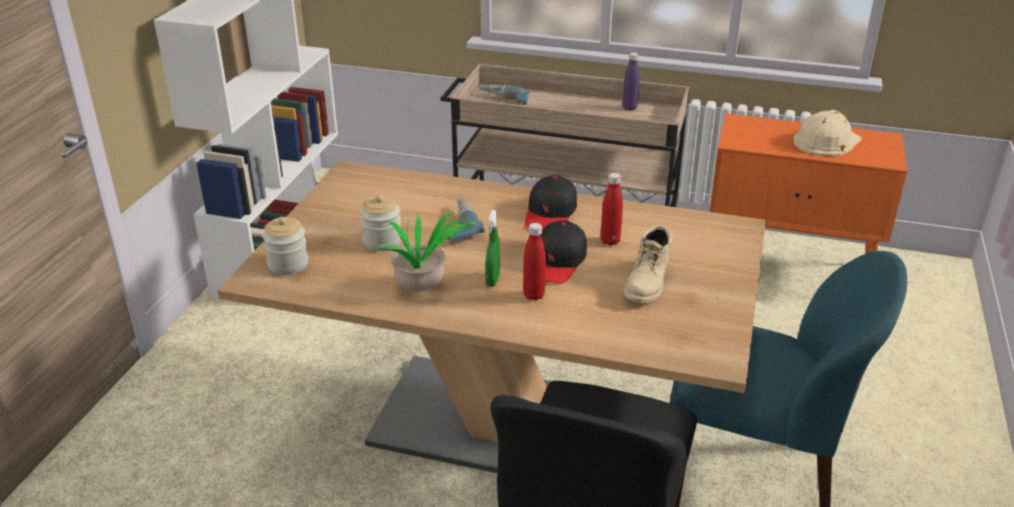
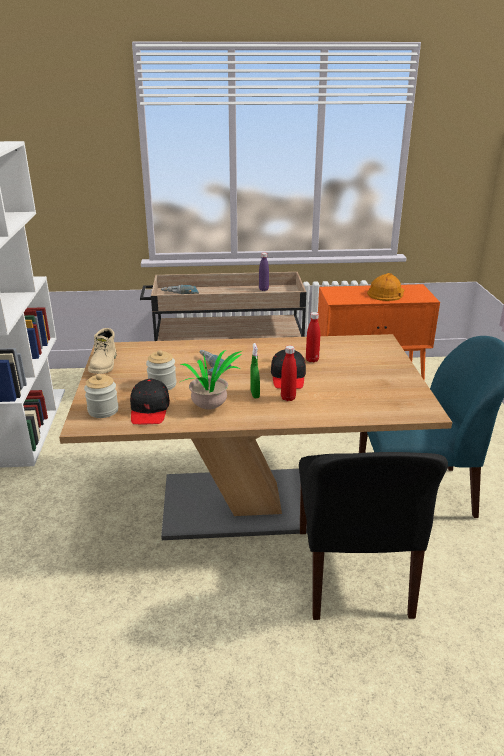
camera: 20 degrees left, 5 degrees down
black cap [525,175,577,229] -> black cap moved to [130,379,170,424]
beige boot [624,225,672,303] -> beige boot moved to [88,328,116,374]
beige hard hat [794,110,861,157] -> orange hard hat [367,273,404,301]

